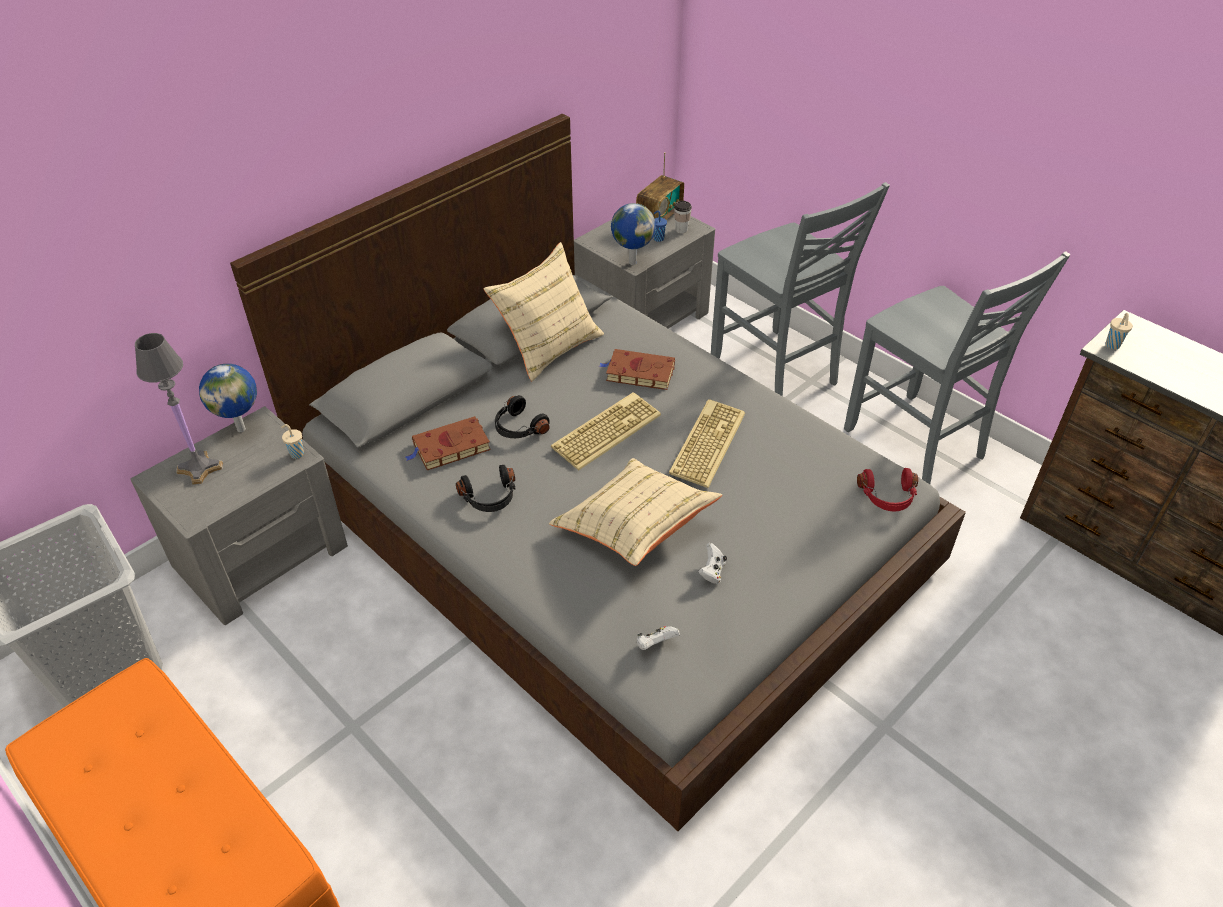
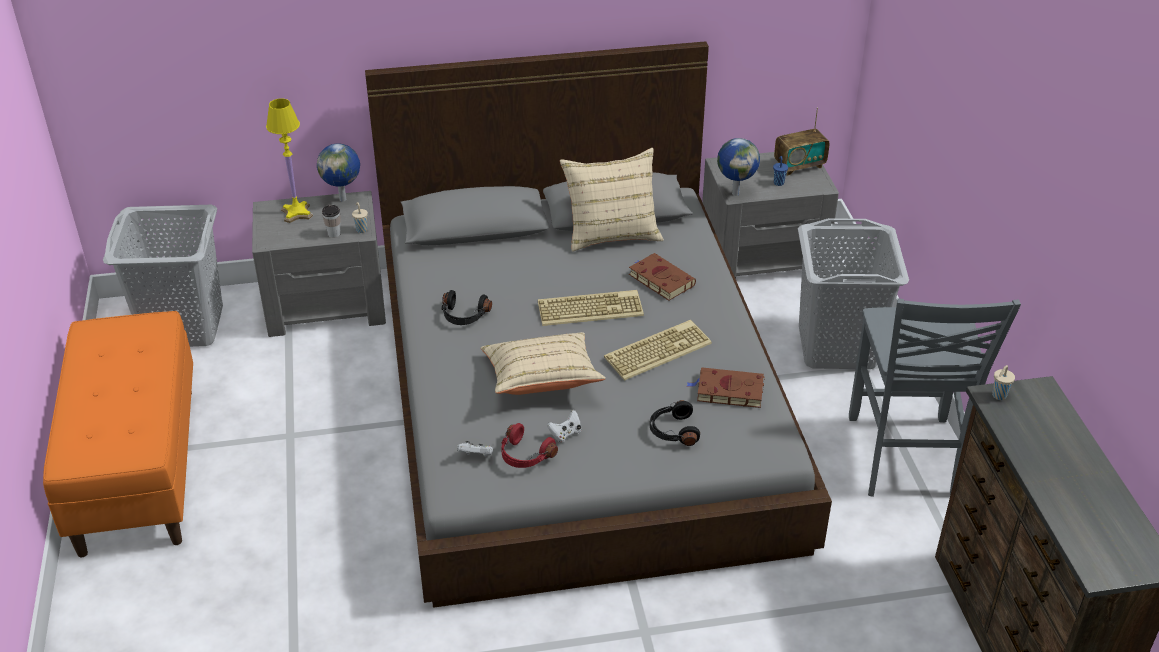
camera: 35 degrees right, 5 degrees down
grey table lamp [135,333,223,484] -> yellow table lamp [266,98,313,223]
brown book [405,416,491,470] -> brown book moved to [687,367,765,408]
black headphones [495,395,550,438] -> black headphones moved to [650,400,700,446]
cup [674,201,692,233] -> cup moved to [322,205,341,238]
grey chair [711,182,890,396] -> grey laundry basket [798,218,909,369]
red headphones [857,468,918,512] -> red headphones moved to [501,423,558,468]

